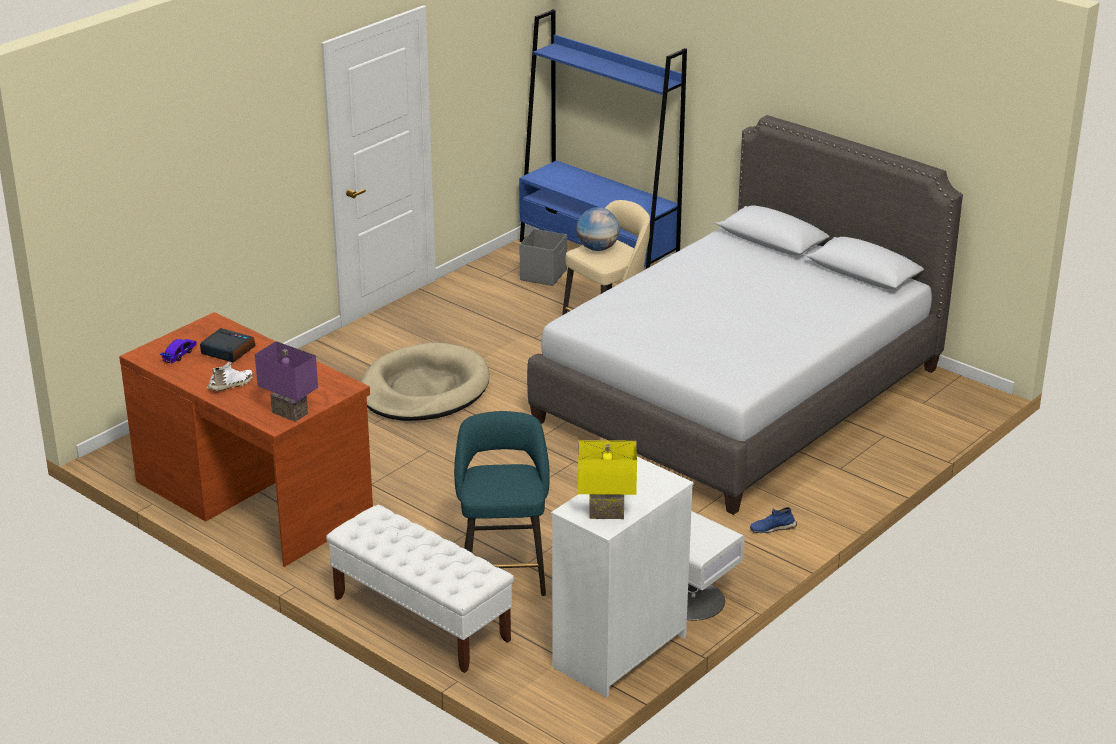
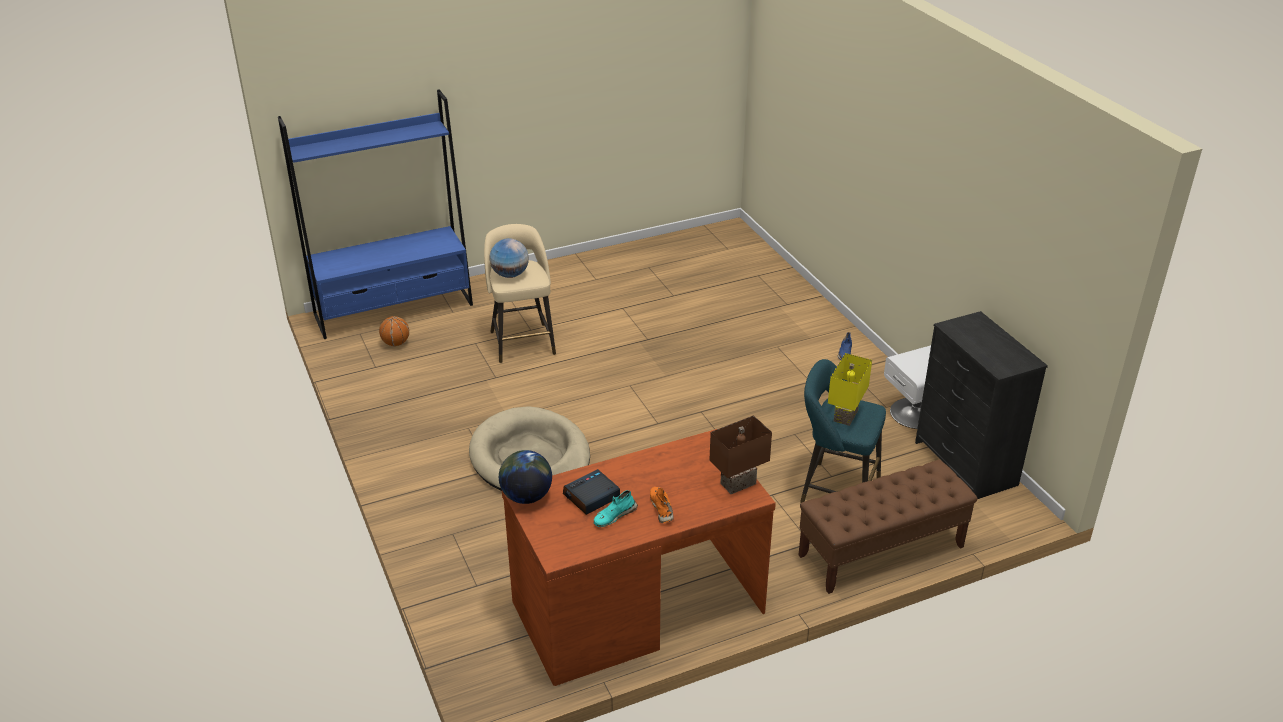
camera: 65 degrees left, 5 degrees up
toy car [160,339,197,364] -> none
white shoe [207,362,253,391] -> orange shoe [650,487,674,523]
purple table lamp [255,341,318,422] -> brown table lamp [709,415,772,494]
white bench [326,505,514,673] -> brown bench [799,460,978,594]
grey storage box [520,229,567,286] -> basketball [379,316,409,346]
grey bed [527,115,963,515] -> none
white dresser [551,457,694,697] -> black dresser [915,311,1048,499]
yellow table lamp [578,440,637,519] -> yellow table lamp moved to [828,353,872,426]
none -> globe [499,450,552,504]
none -> turquoise shoe [594,490,638,527]

